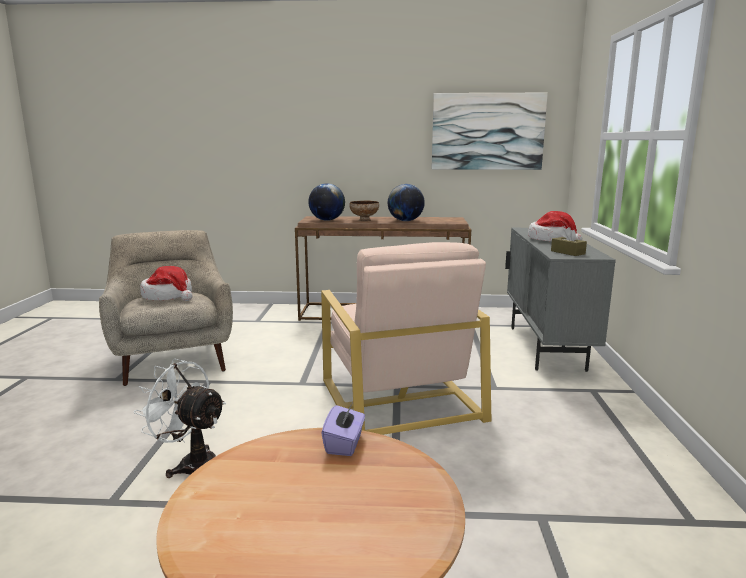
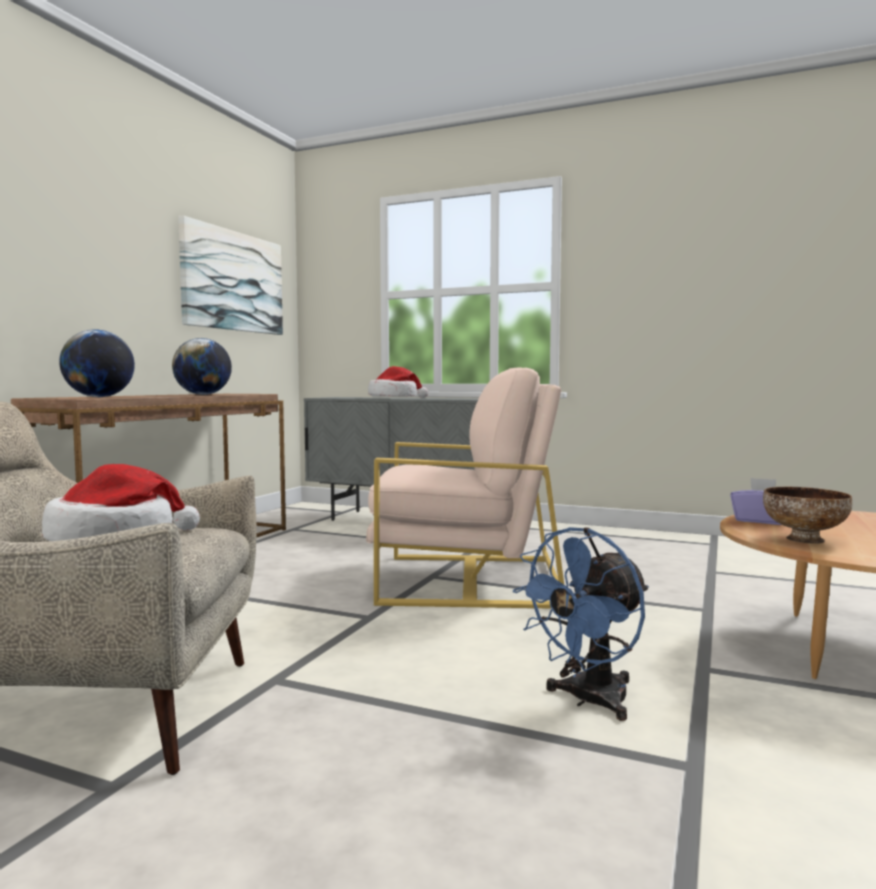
camera: 70 degrees left, 10 degrees down
white fan [134,359,226,478] -> blue fan [513,527,649,721]
bowl [349,201,379,221] -> bowl moved to [763,487,852,544]
brown tissue box [551,227,587,256] -> none

